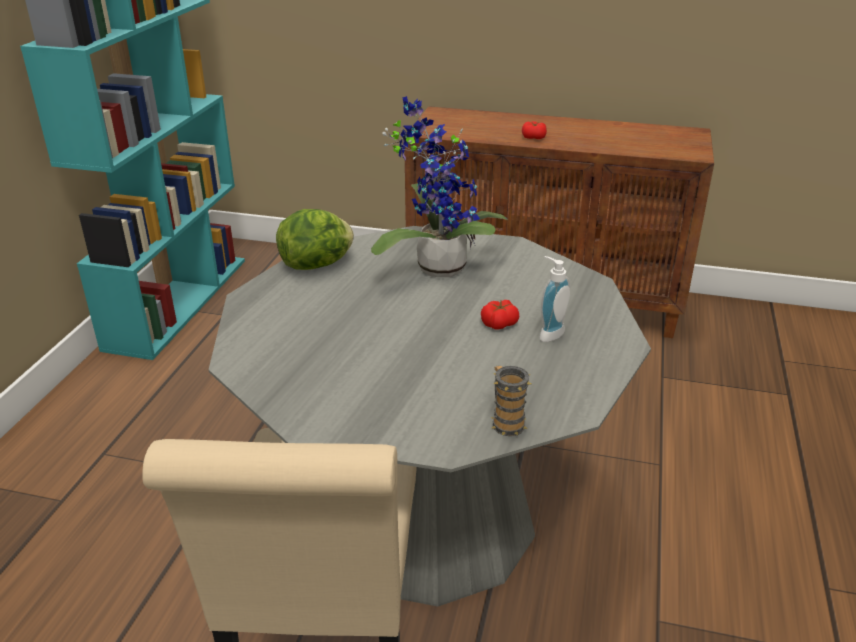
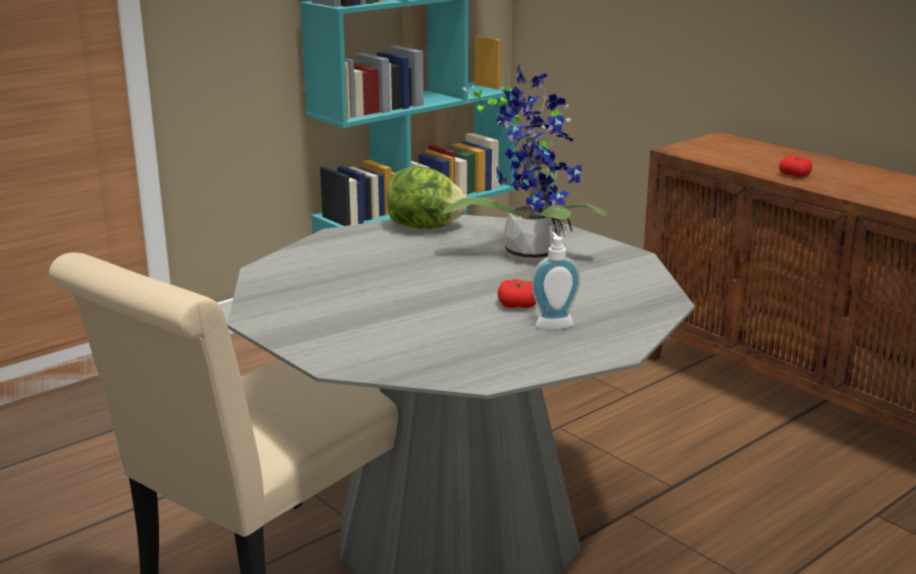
camera: 35 degrees right, 10 degrees down
mug [491,366,531,436] -> none

